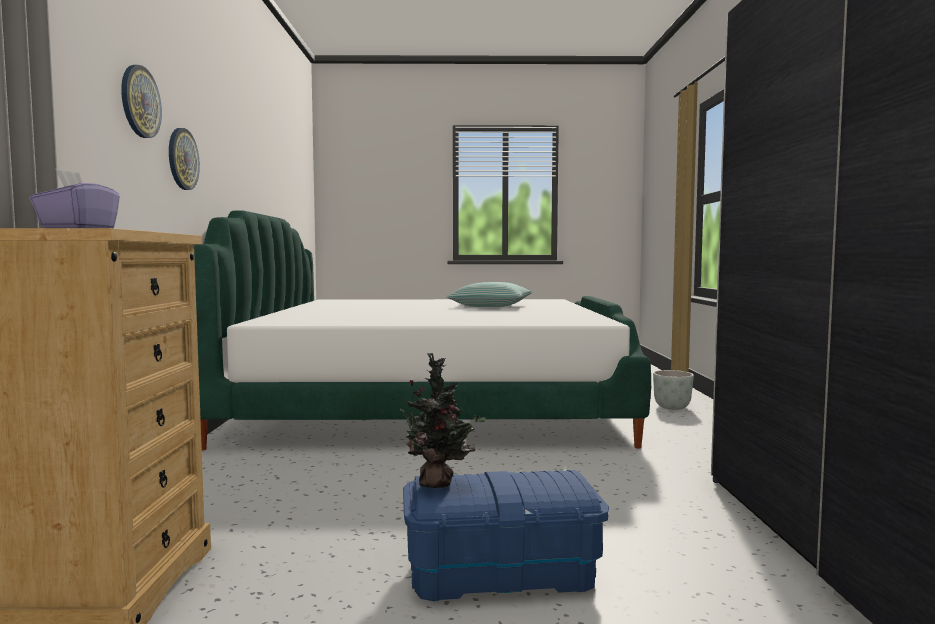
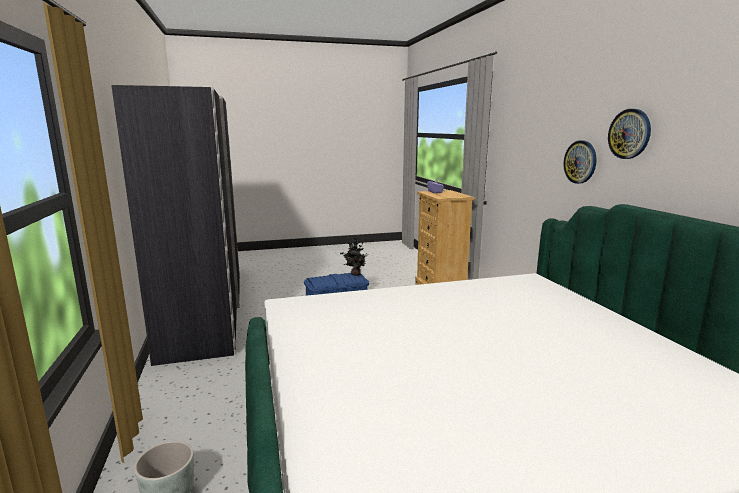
camera: 165 degrees right, 10 degrees up
wall clock [121,65,162,138] -> wall clock moved to [608,109,651,159]
pillow [446,282,532,307] -> none

